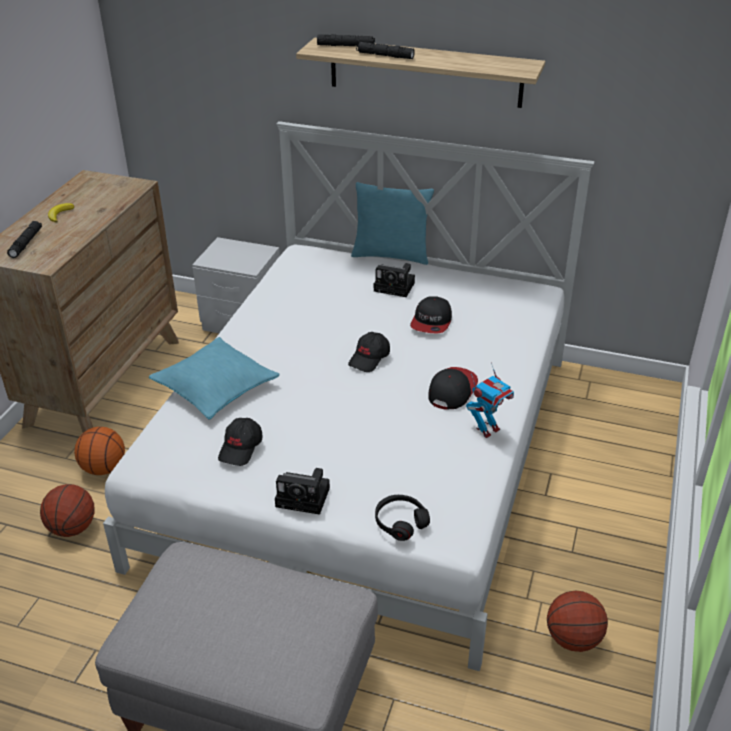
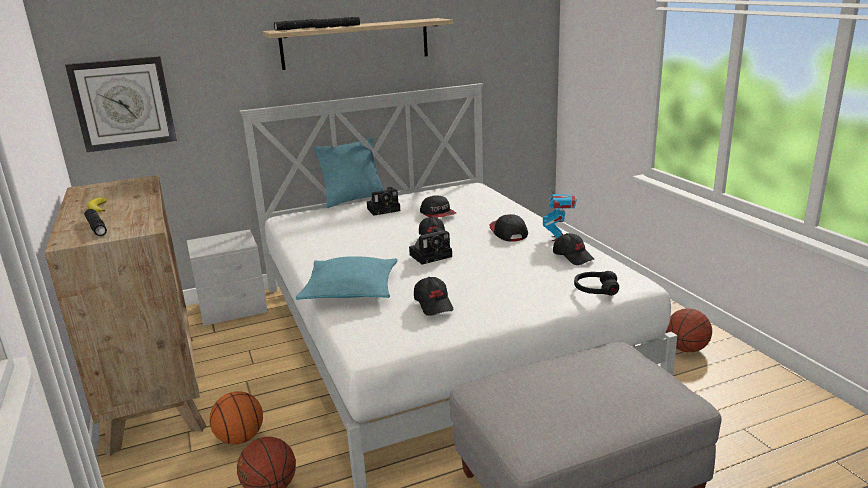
camera: 40 degrees left, 15 degrees down
camera [275,468,330,515] -> camera moved to [409,228,452,265]
none -> wall clock [65,56,177,152]
none -> black cap [553,233,594,265]

